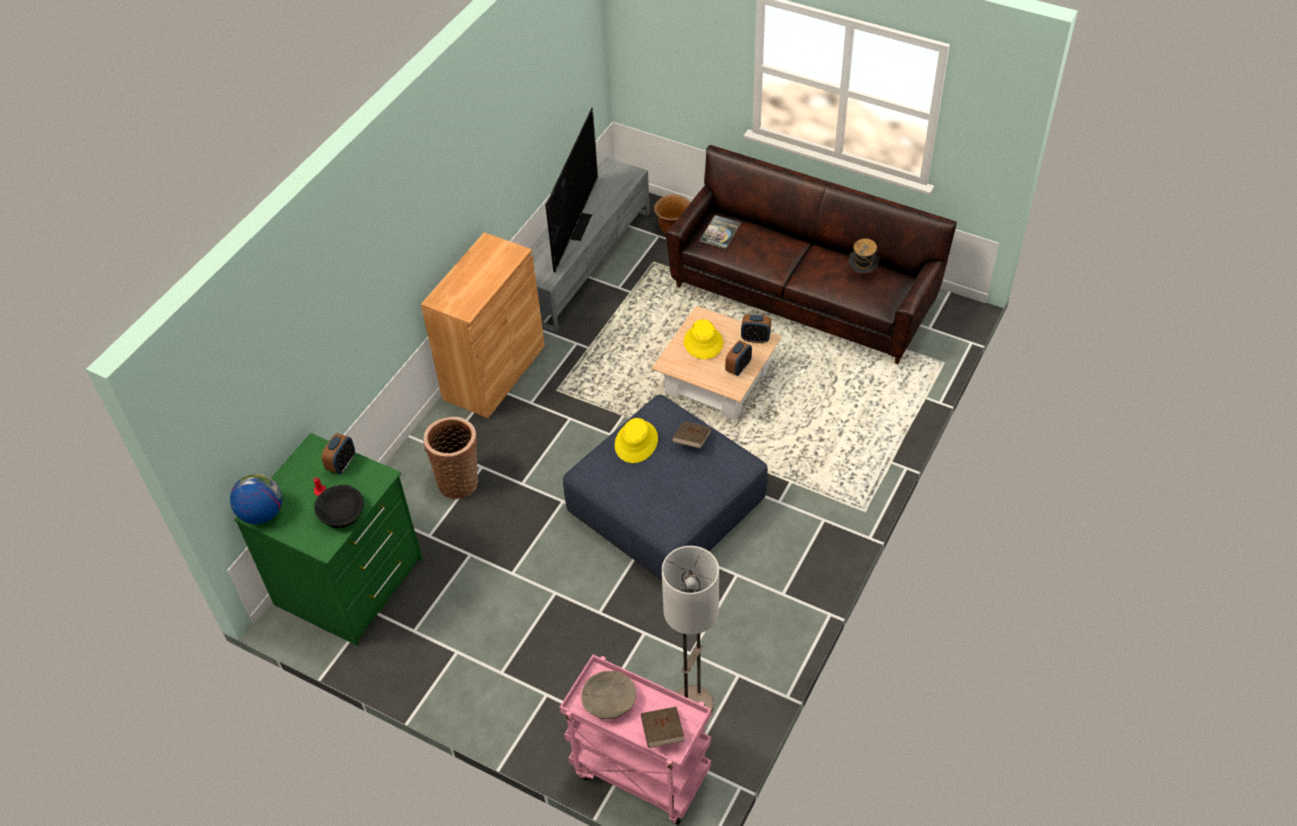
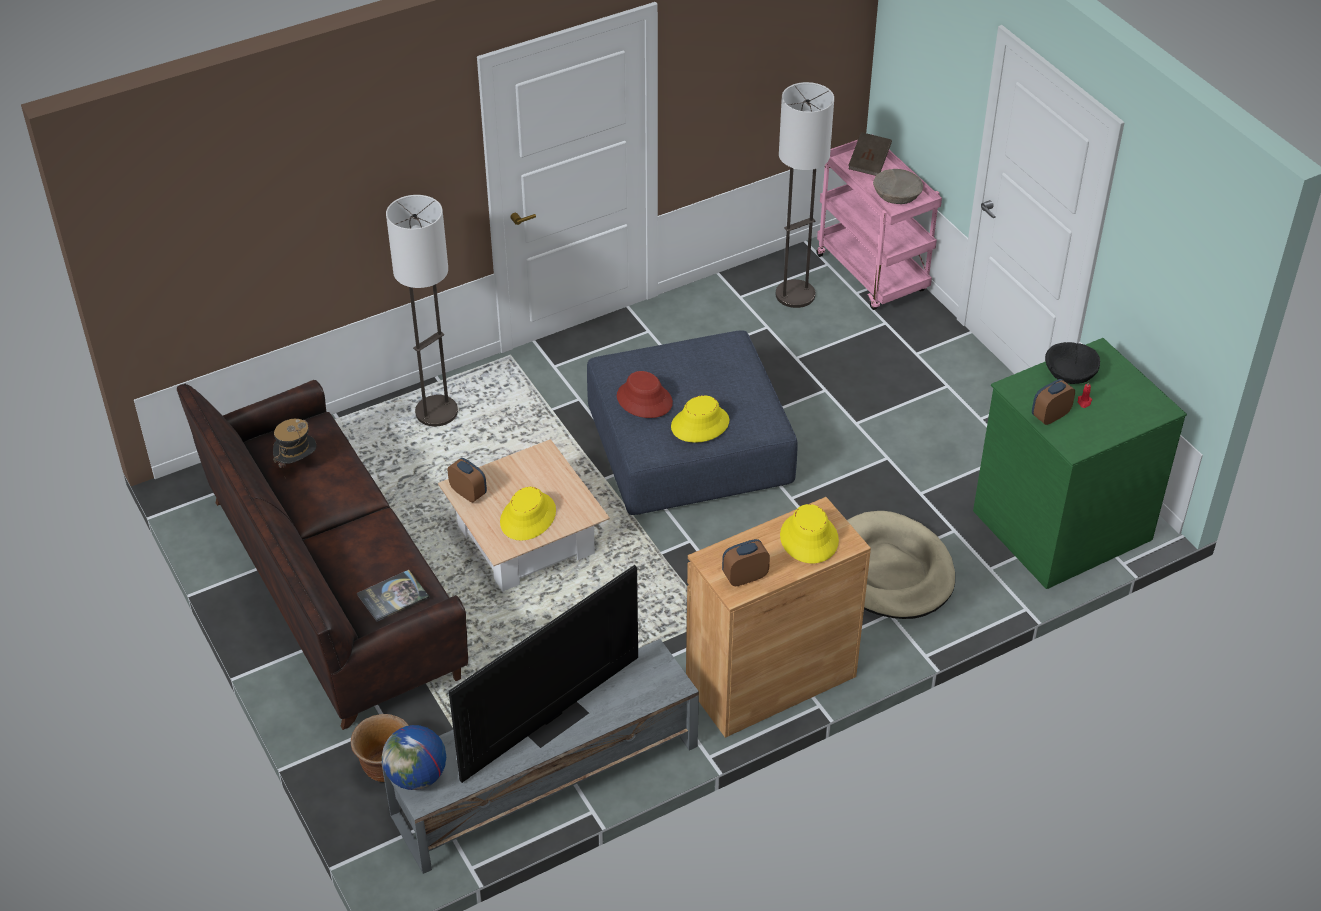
camera: 150 degrees left, 5 degrees down
globe [230,474,282,524] -> globe moved to [382,725,446,790]
basket [423,417,478,499] -> beige dog bed [847,511,955,619]
brown book [672,421,712,449] -> red hat [617,371,673,418]
alarm clock [725,340,752,376] -> alarm clock moved to [722,539,770,586]
none -> floor lamp [386,195,458,426]
none -> yellow hat [780,504,839,563]

